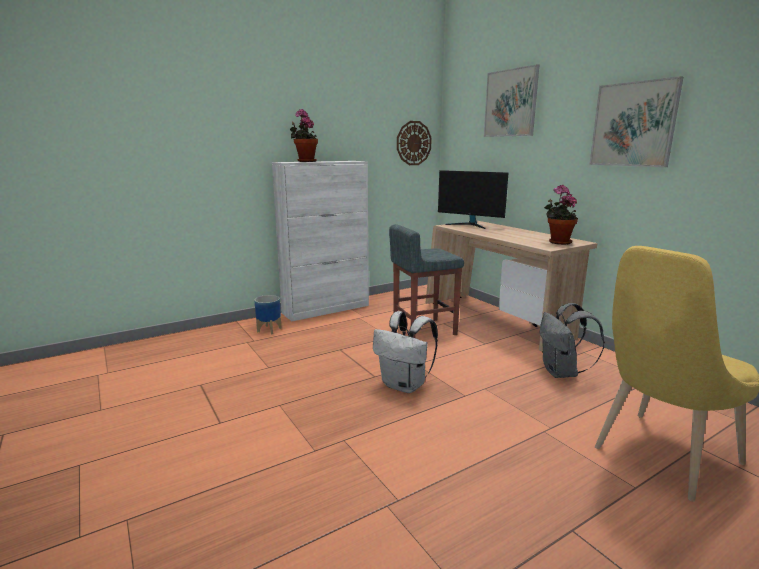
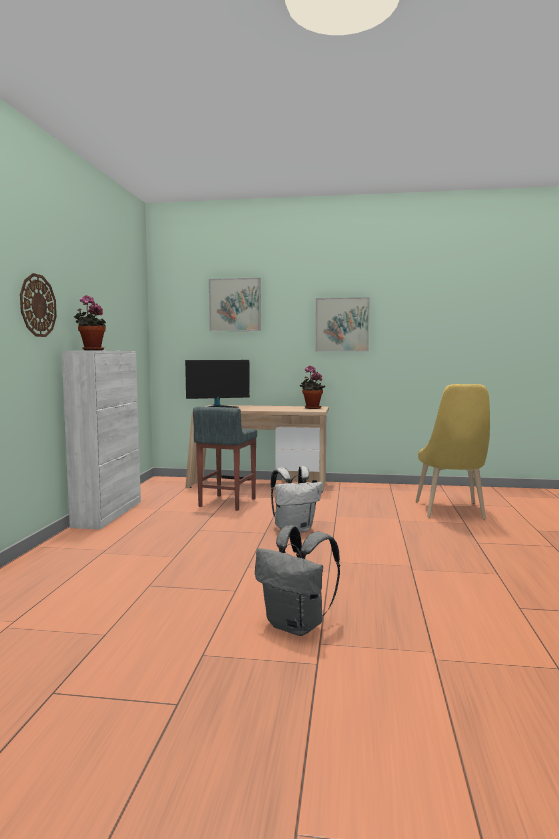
camera: 50 degrees left, 10 degrees down
planter [254,295,282,335] -> none
wall clock [397,121,432,165] -> wall clock moved to [20,273,57,337]
grey backpack [540,303,605,378] -> grey backpack moved to [255,526,340,636]

